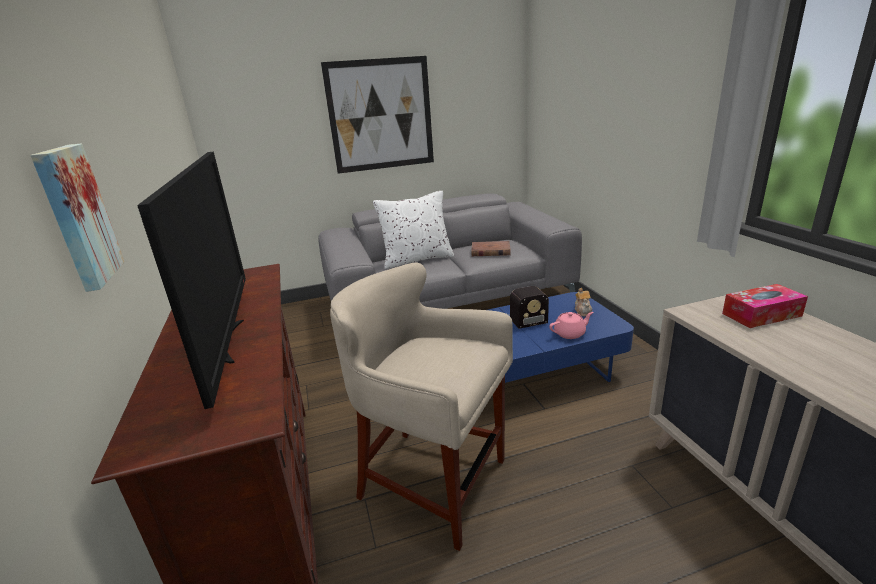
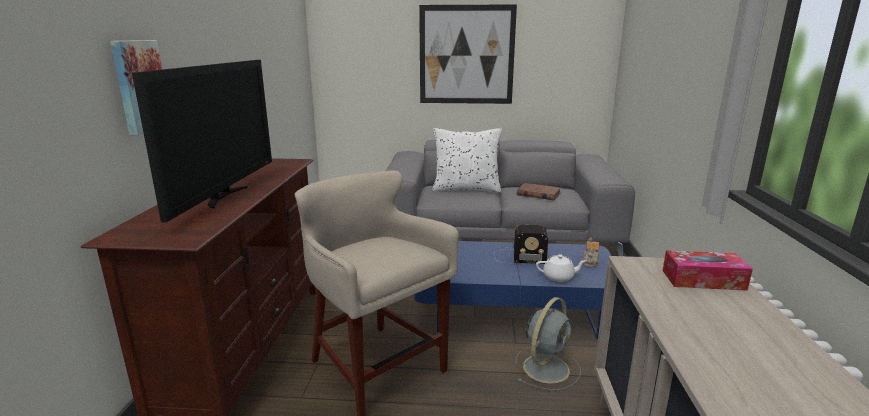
camera: 20 degrees right, 5 degrees down
pink teapot [549,312,593,339] -> white teapot [536,254,587,282]
none -> grey fan [515,297,581,391]

